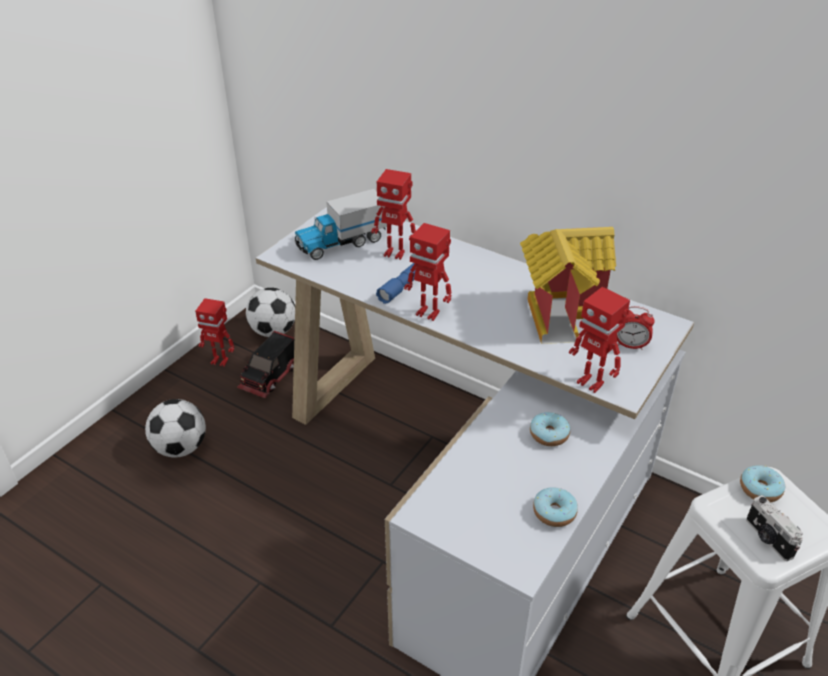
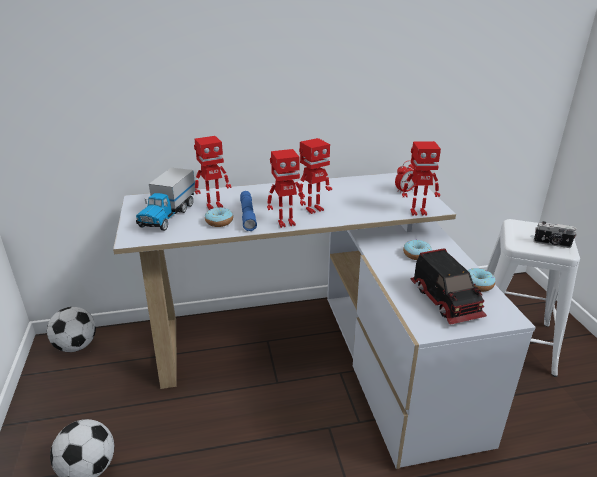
camera: 45 degrees left, 10 degrees down
toy robot [195,298,234,367] -> toy robot moved to [298,138,332,214]
toy truck [237,331,294,398] -> toy truck moved to [411,248,487,325]
toy house [520,227,616,344] -> none
donut [740,465,785,502] -> donut moved to [205,207,233,227]

